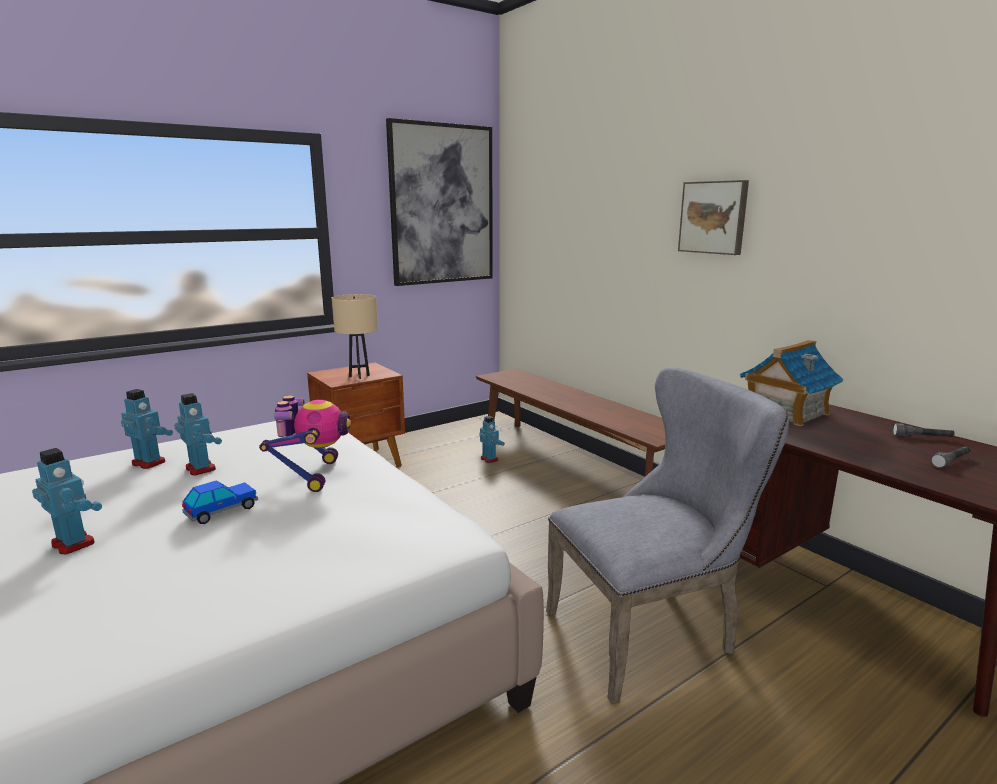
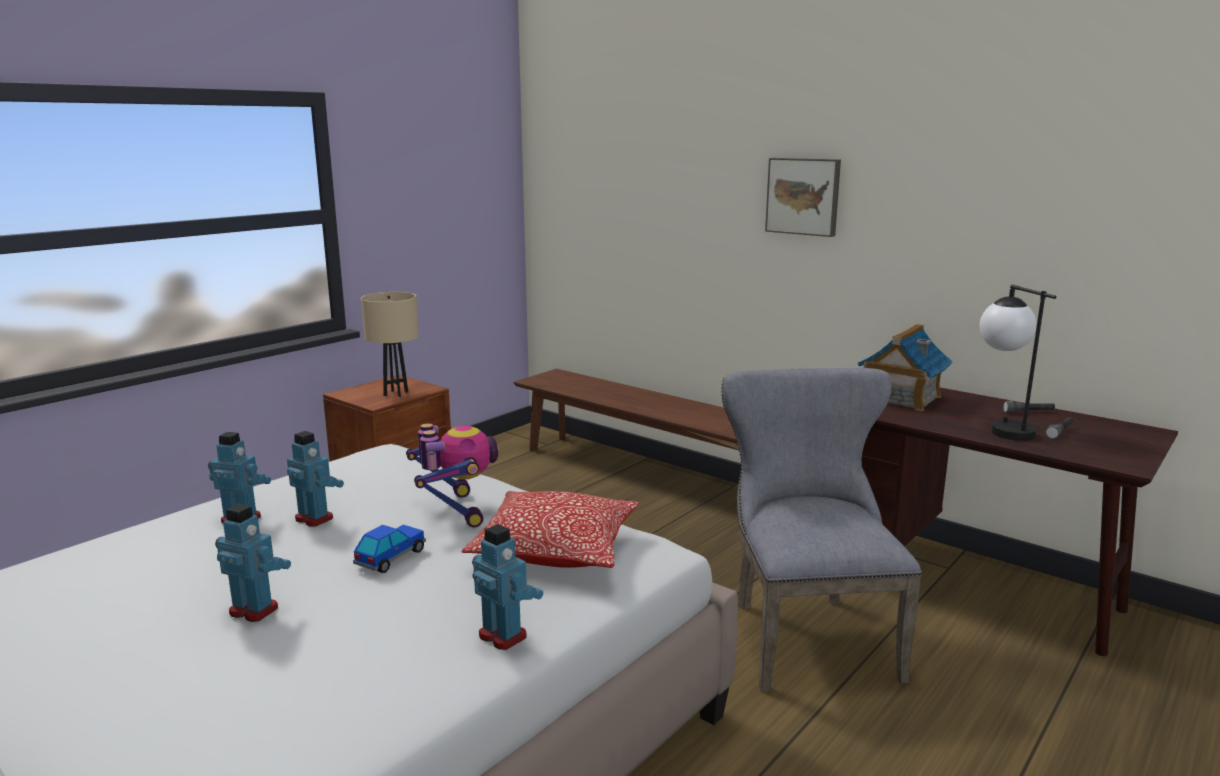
camera: 15 degrees left, 0 degrees up
picture [386,118,493,286] -> none
toy robot [479,416,505,463] -> toy robot moved to [472,524,543,650]
grey chair [546,367,789,705] -> grey chair turned 60 degrees counterclockwise [721,368,922,692]
none -> pillow [462,491,639,568]
none -> table lamp [979,285,1056,441]

